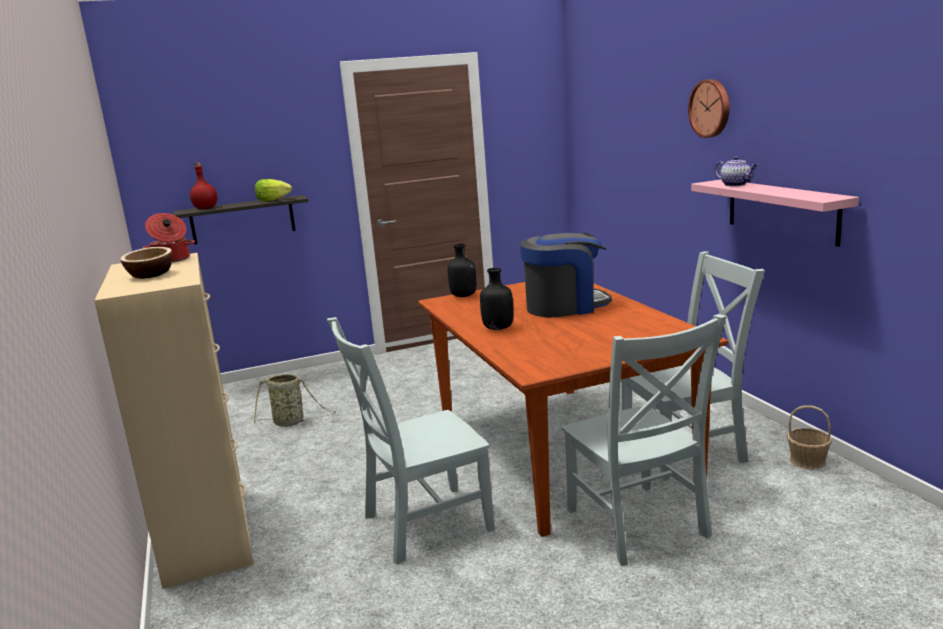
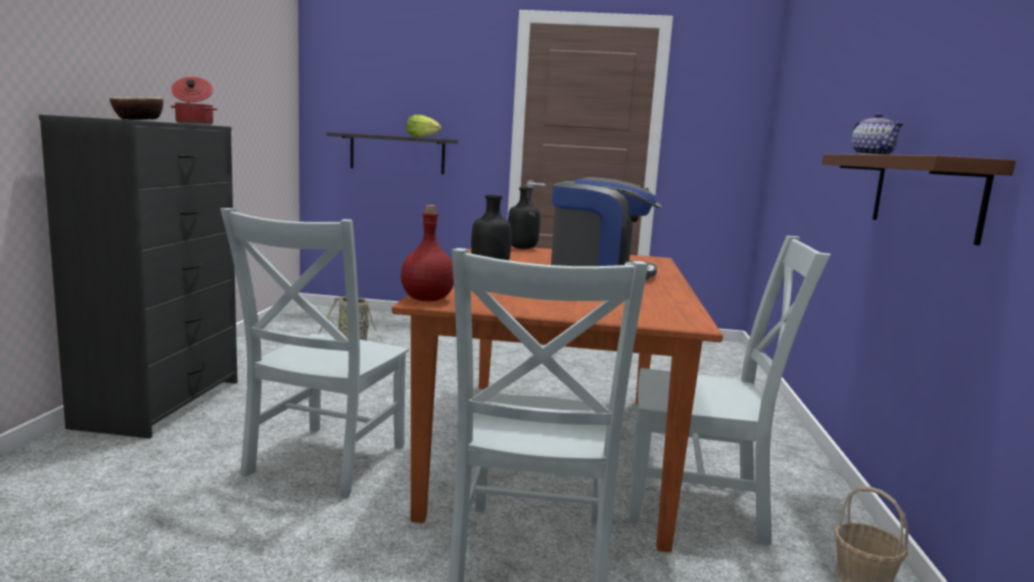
camera: 25 degrees right, 5 degrees down
beige dresser [94,253,254,589] -> black dresser [39,115,238,438]
red bottle [190,162,217,209] -> red bottle moved to [401,205,454,301]
grey chair [327,317,495,565] -> grey chair turned 75 degrees counterclockwise [220,208,409,498]
wall clock [688,79,729,138] -> none
pink shelf [691,180,859,247] -> brown shelf [822,154,1016,246]

